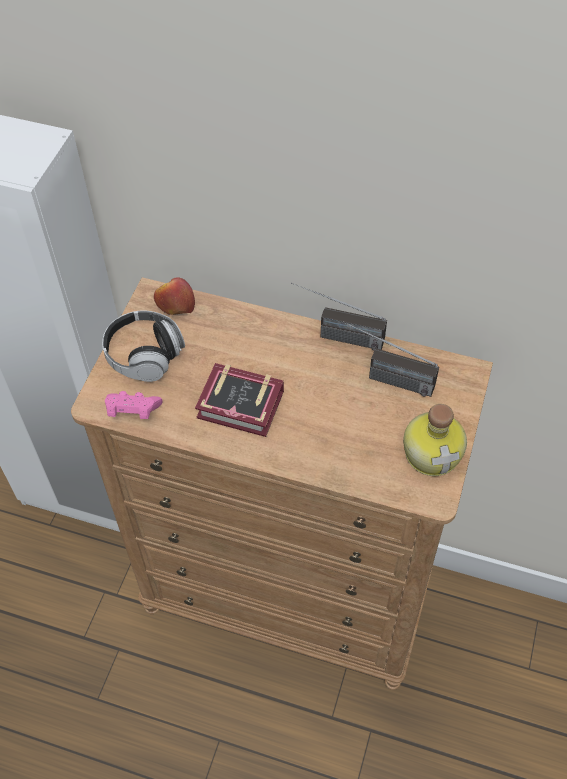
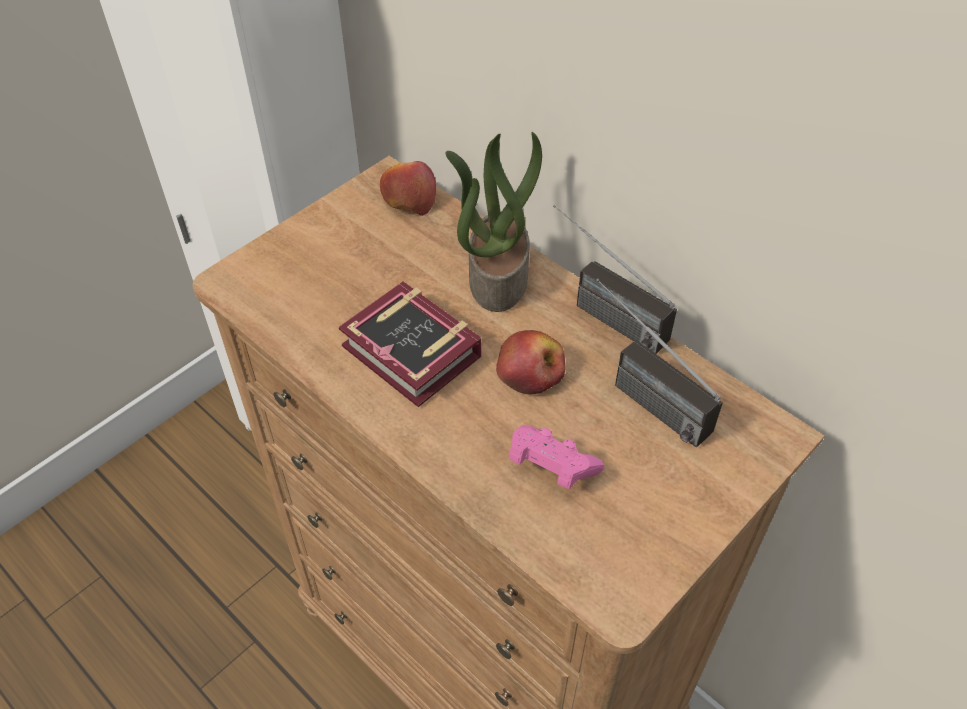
camera: 25 degrees right, 5 degrees down
headphones [102,310,185,382] -> none
pink game controller [105,391,163,419] -> pink game controller moved to [509,425,604,489]
bottle [403,404,467,476] -> none
none -> potted plant [445,132,542,312]
none -> apple [496,330,565,395]

